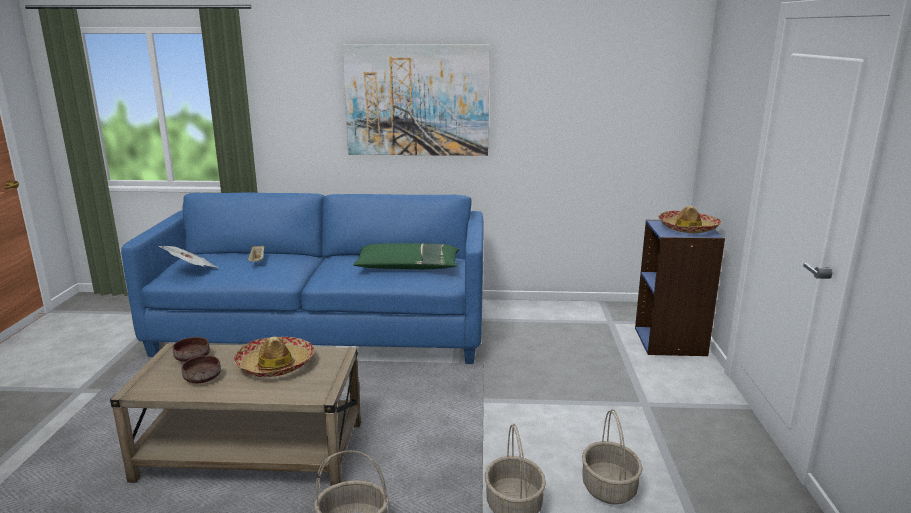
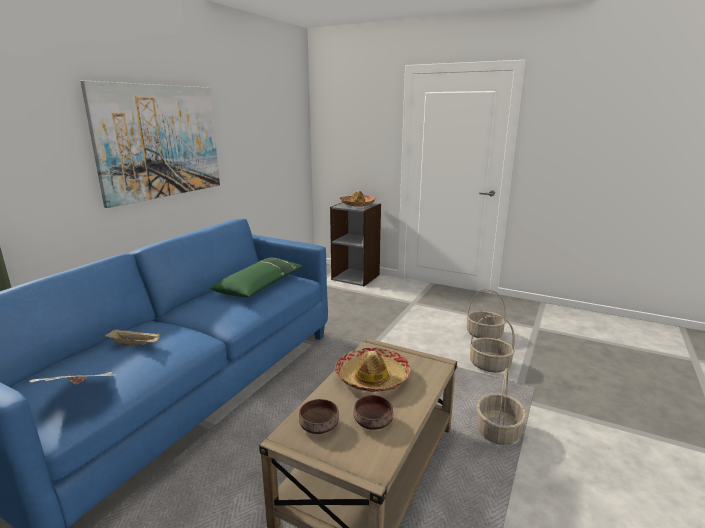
camera: 65 degrees left, 0 degrees up
blue bookcase [635,220,725,356] -> grey bookcase [330,202,381,286]

